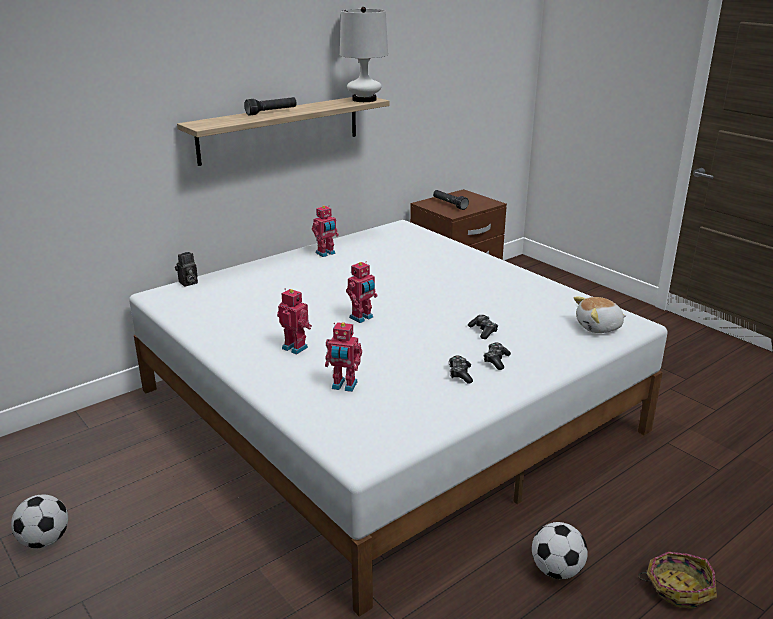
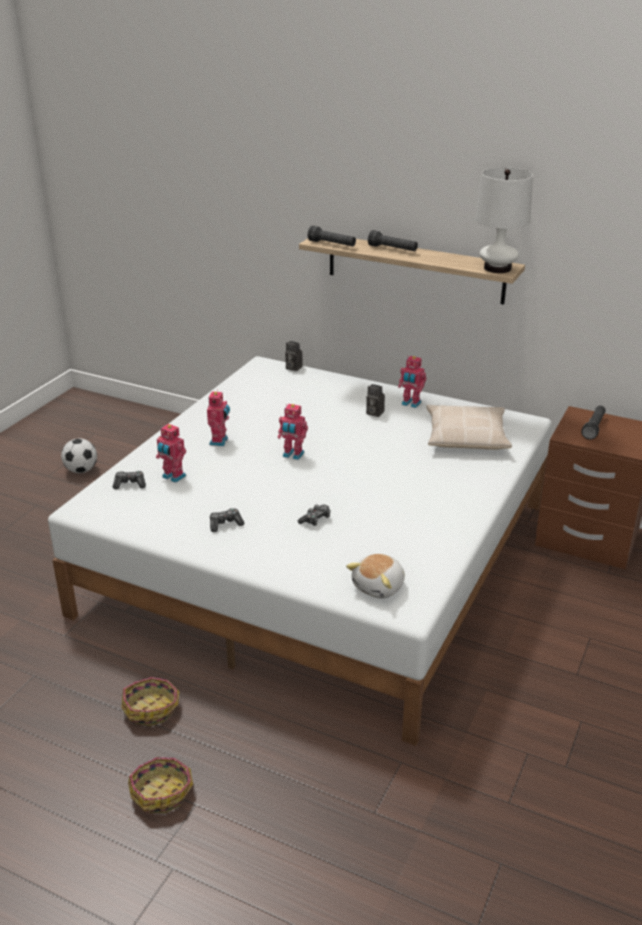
camera: 65 degrees right, 5 degrees up
toy robot [325,322,362,392] -> toy robot turned 45 degrees counterclockwise [156,424,186,483]
game controller [484,343,511,370] -> game controller moved to [113,471,146,489]
football [532,522,588,579] -> basket [122,677,179,726]
plush toy [574,296,627,333] -> plush toy turned 105 degrees counterclockwise [346,554,405,599]
none -> black flashlight [308,226,356,246]
none -> camera [366,384,385,417]
none -> beige pillow [427,405,512,450]

